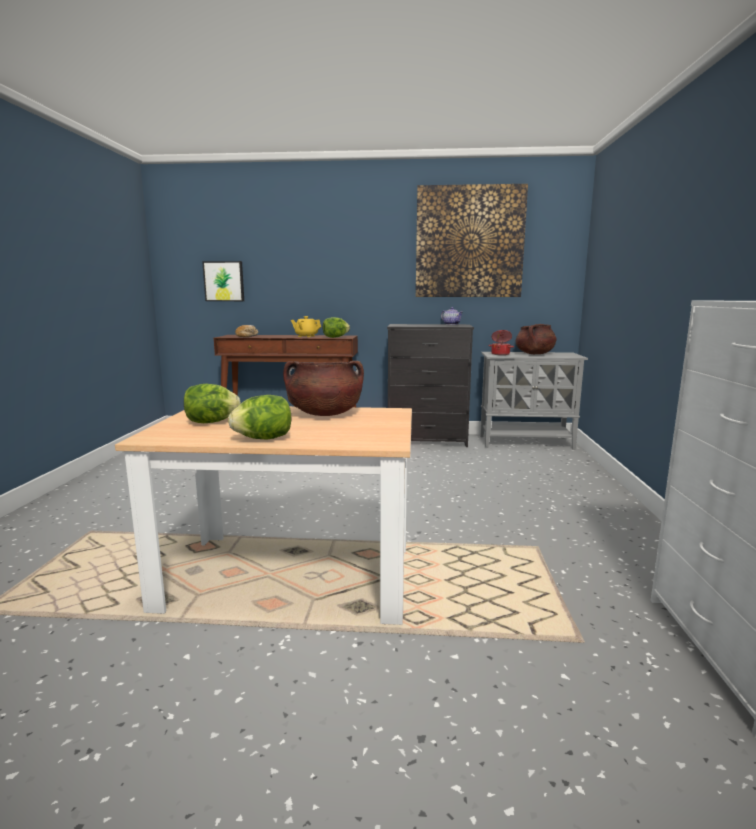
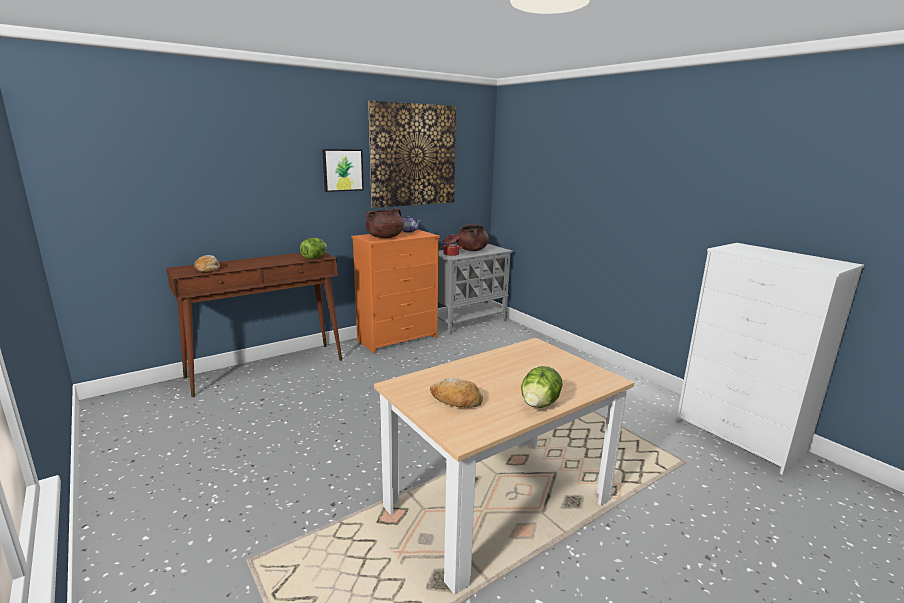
camera: 40 degrees left, 5 degrees up
lettuce [184,384,241,423] -> bread [430,378,483,408]
picture [202,261,244,301] -> picture moved to [322,149,364,192]
brown cooking pot [283,361,364,416] -> brown cooking pot moved to [366,208,404,238]
yellow teapot [291,316,321,337] -> none
black dresser [387,324,474,447] -> orange dresser [352,229,440,353]

